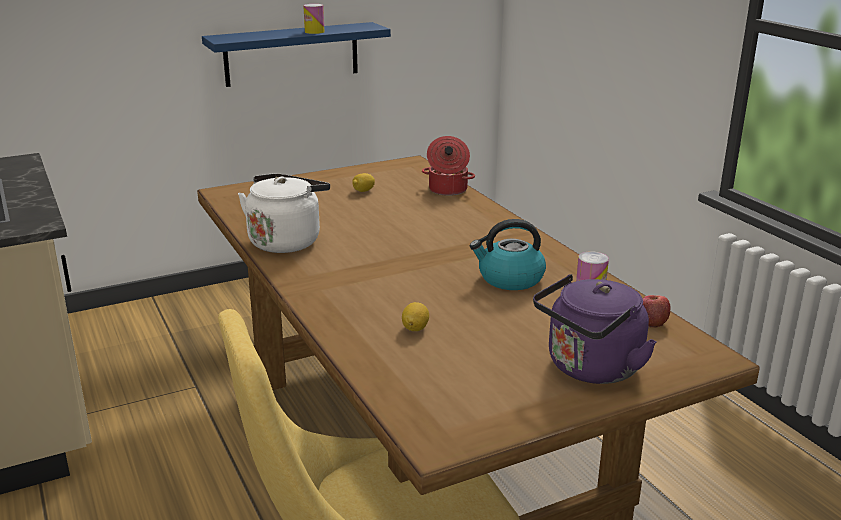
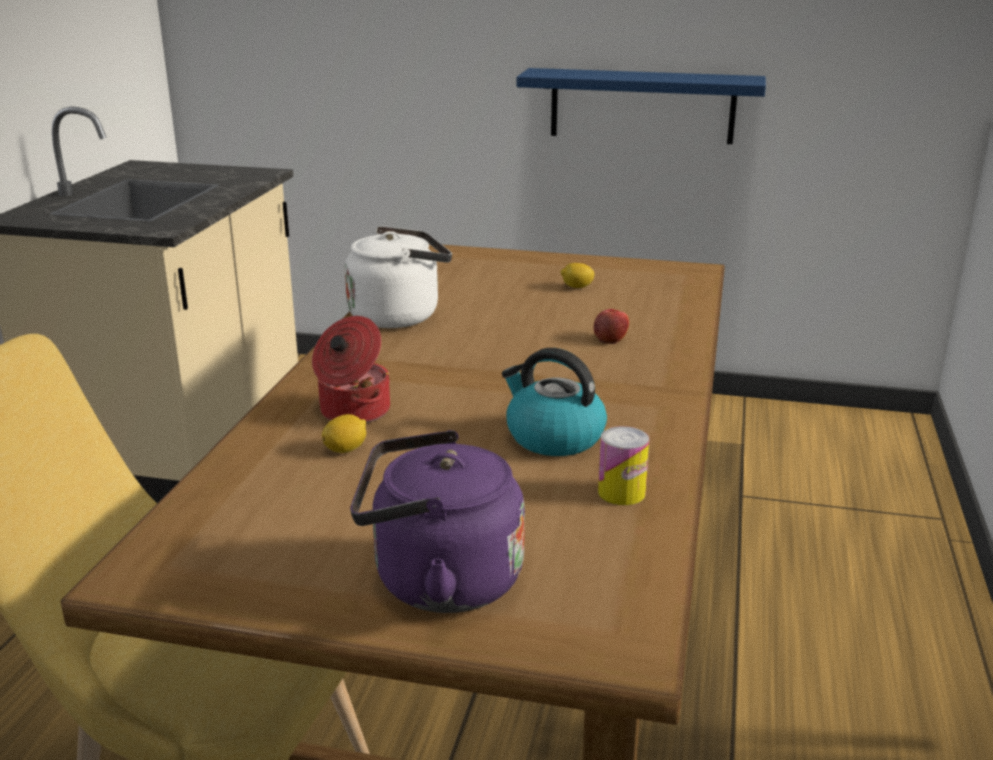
camera: 40 degrees right, 0 degrees up
can [303,4,325,34] -> none
cooking pot [422,136,475,196] -> cooking pot moved to [312,316,390,423]
apple [643,295,671,328] -> apple moved to [594,309,629,344]

